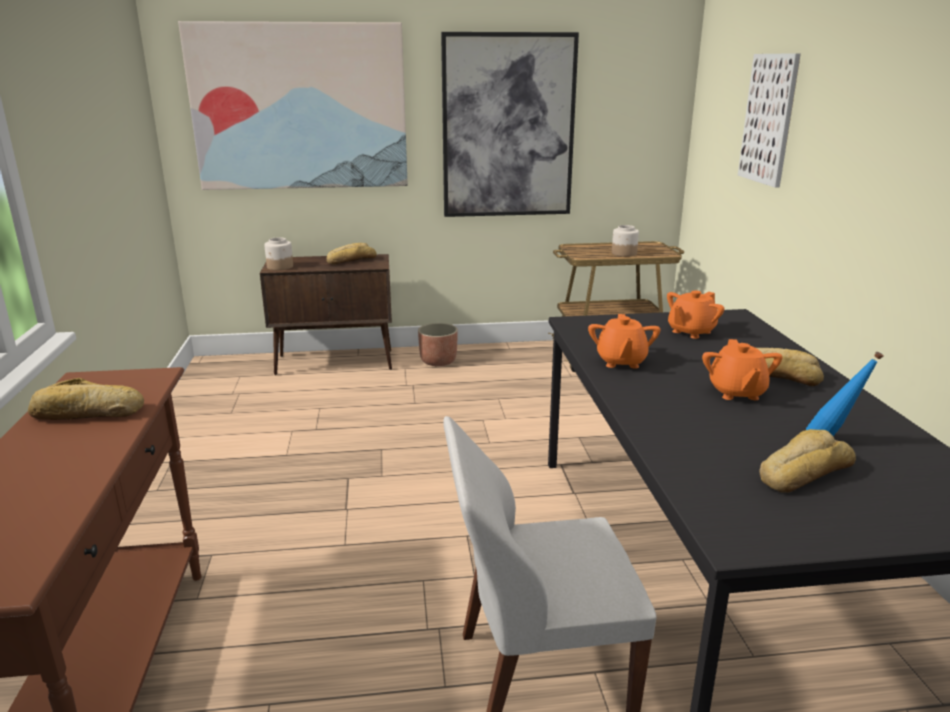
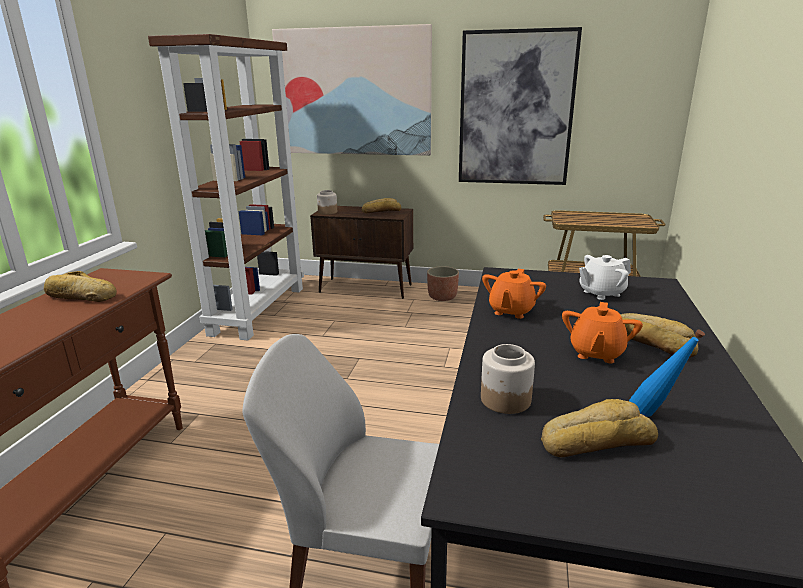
camera: 20 degrees right, 0 degrees up
jar [612,225,639,257] -> jar moved to [481,344,535,414]
orange teapot [667,290,724,339] -> white teapot [579,255,631,300]
picture [738,53,801,188] -> none
none -> brown bookcase [148,34,304,340]

